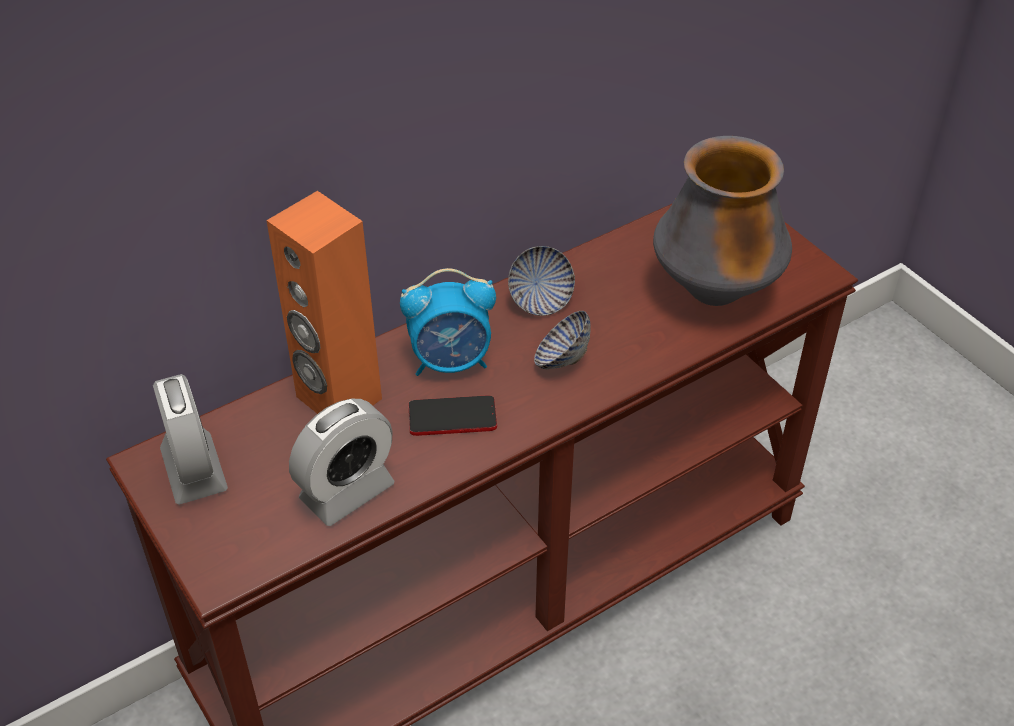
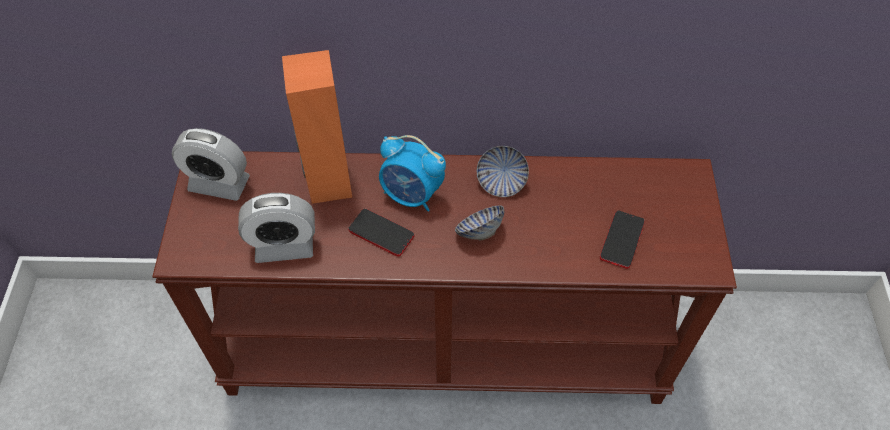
camera: 35 degrees right, 10 degrees up
alarm clock [153,374,228,505] -> alarm clock turned 90 degrees clockwise [172,128,250,201]
vase [653,136,792,306] -> phone [600,210,645,269]

